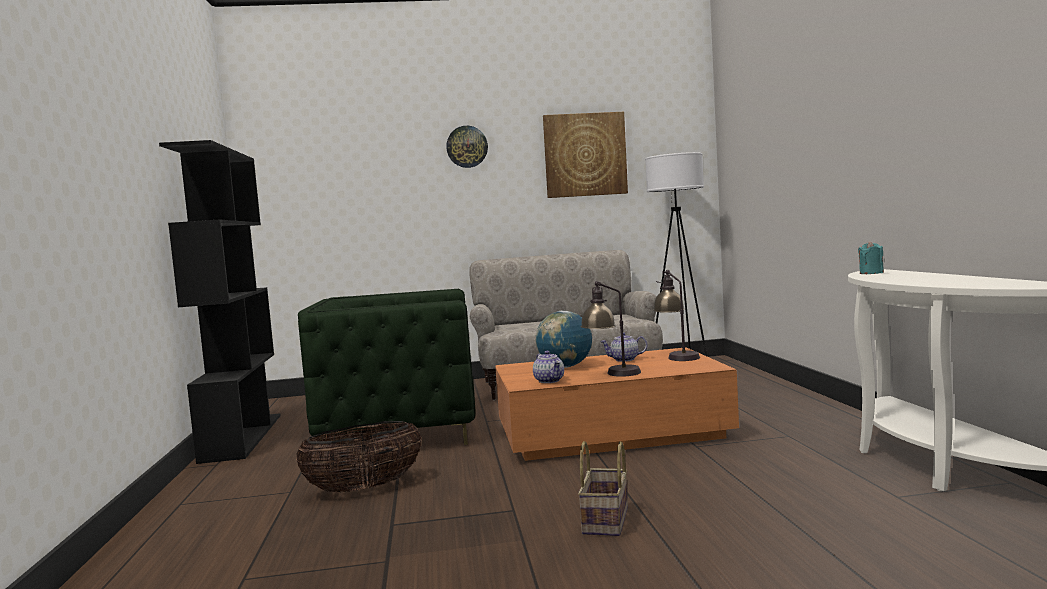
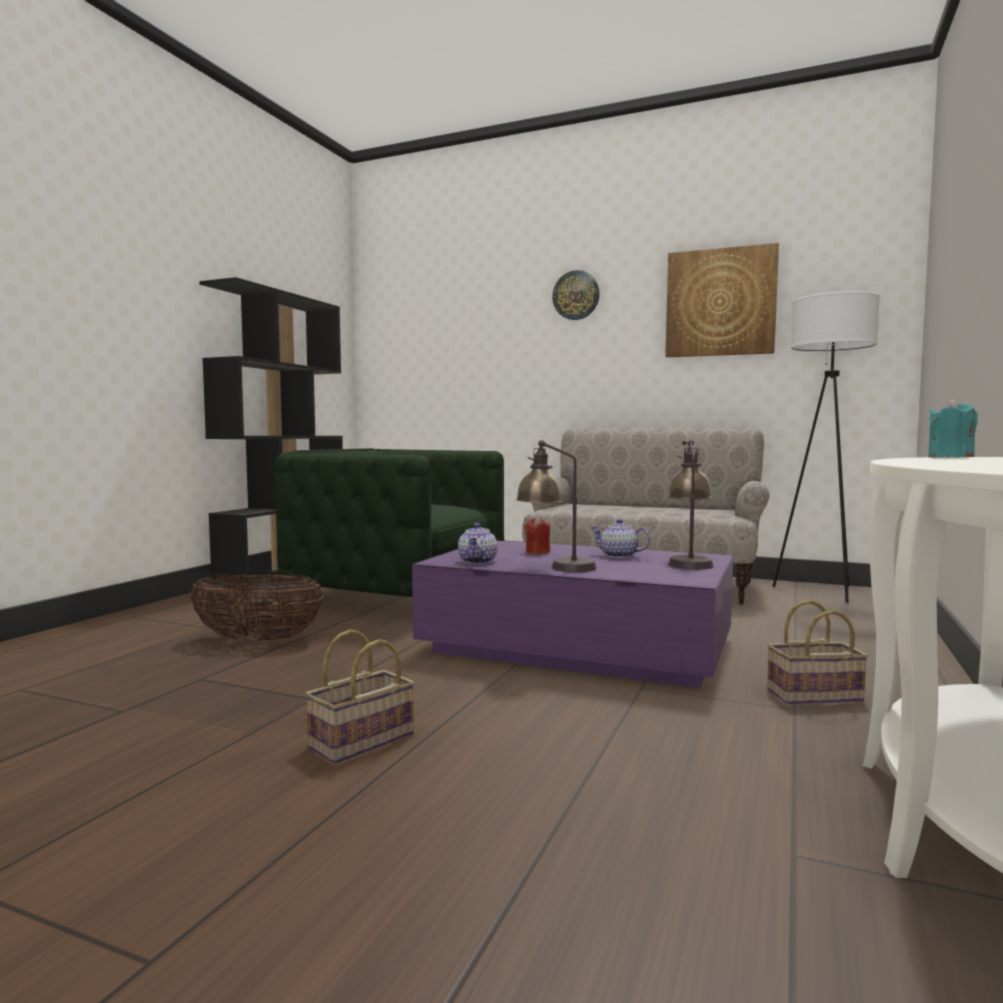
camera: 30 degrees right, 0 degrees up
orange coffee table [495,347,739,461] -> purple coffee table [412,541,733,689]
globe [535,311,592,368] -> red candle [525,517,550,554]
none -> basket [767,600,868,704]

